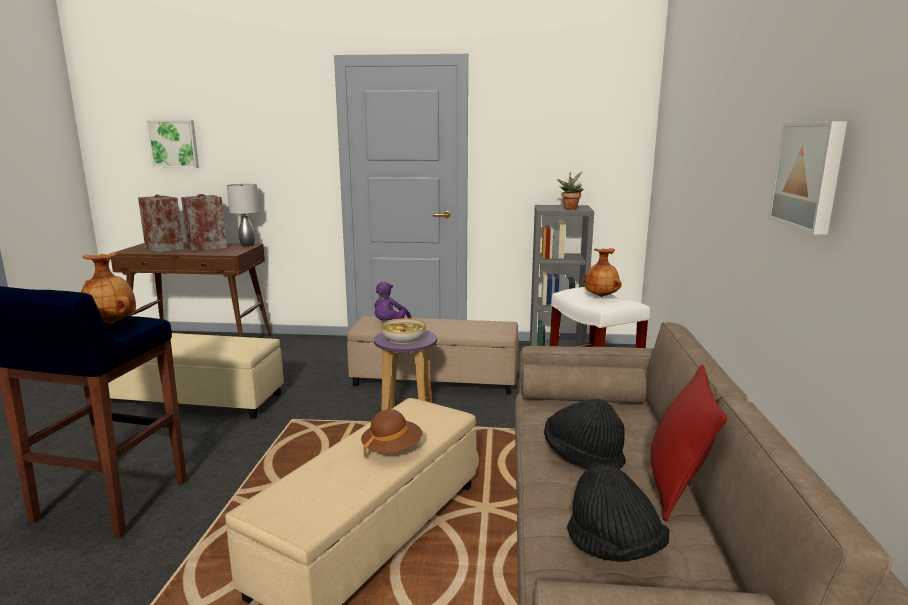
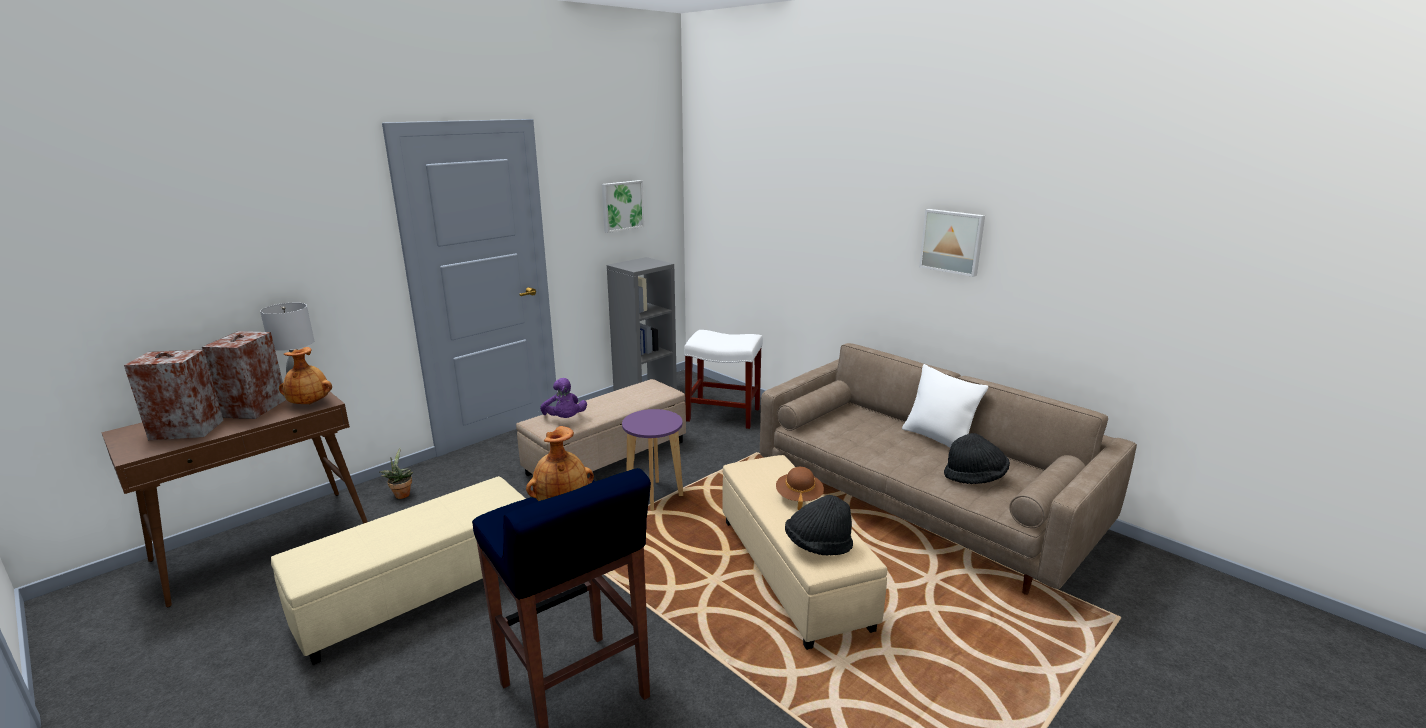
camera: 50 degrees left, 5 degrees up
picture [146,120,199,168] -> picture moved to [602,180,644,233]
bowl [381,318,426,344] -> none
black hat [544,399,626,469] -> black hat moved to [785,495,853,556]
potted plant [557,171,584,209] -> potted plant moved to [379,448,413,499]
brown vase [583,248,622,297] -> brown vase moved to [279,347,332,404]
red pillow [650,364,727,522] -> white pillow [902,364,988,448]

